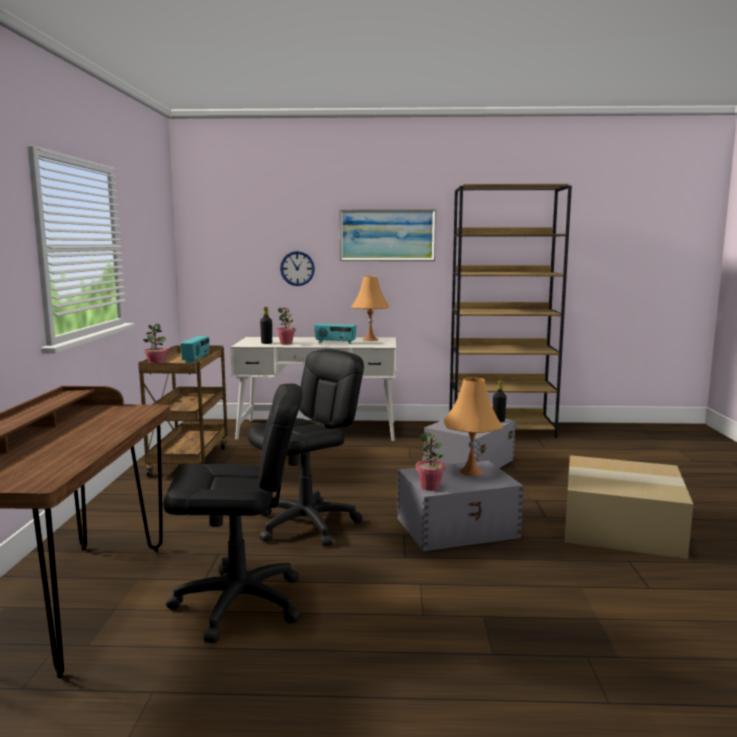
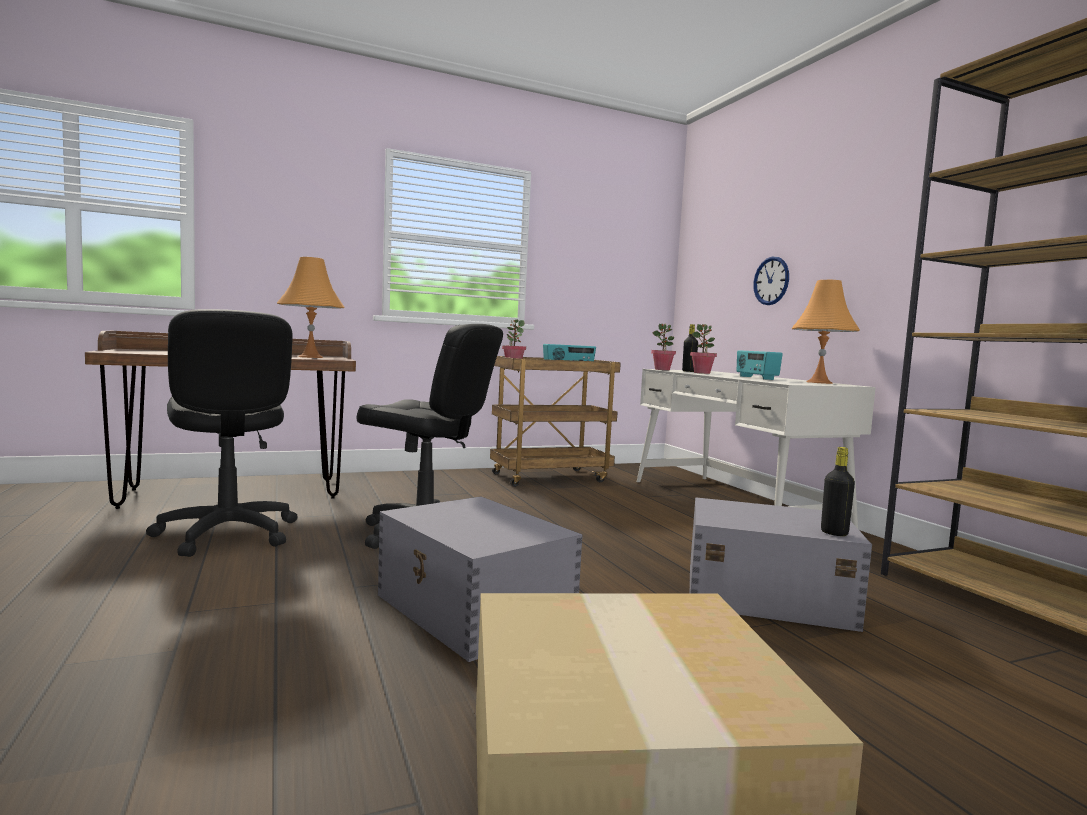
camera: 65 degrees right, 5 degrees down
picture [339,209,436,261] -> none
potted plant [416,432,446,491] -> potted plant moved to [651,324,676,370]
orange table lamp [444,377,503,476] -> orange table lamp moved to [277,257,345,358]

